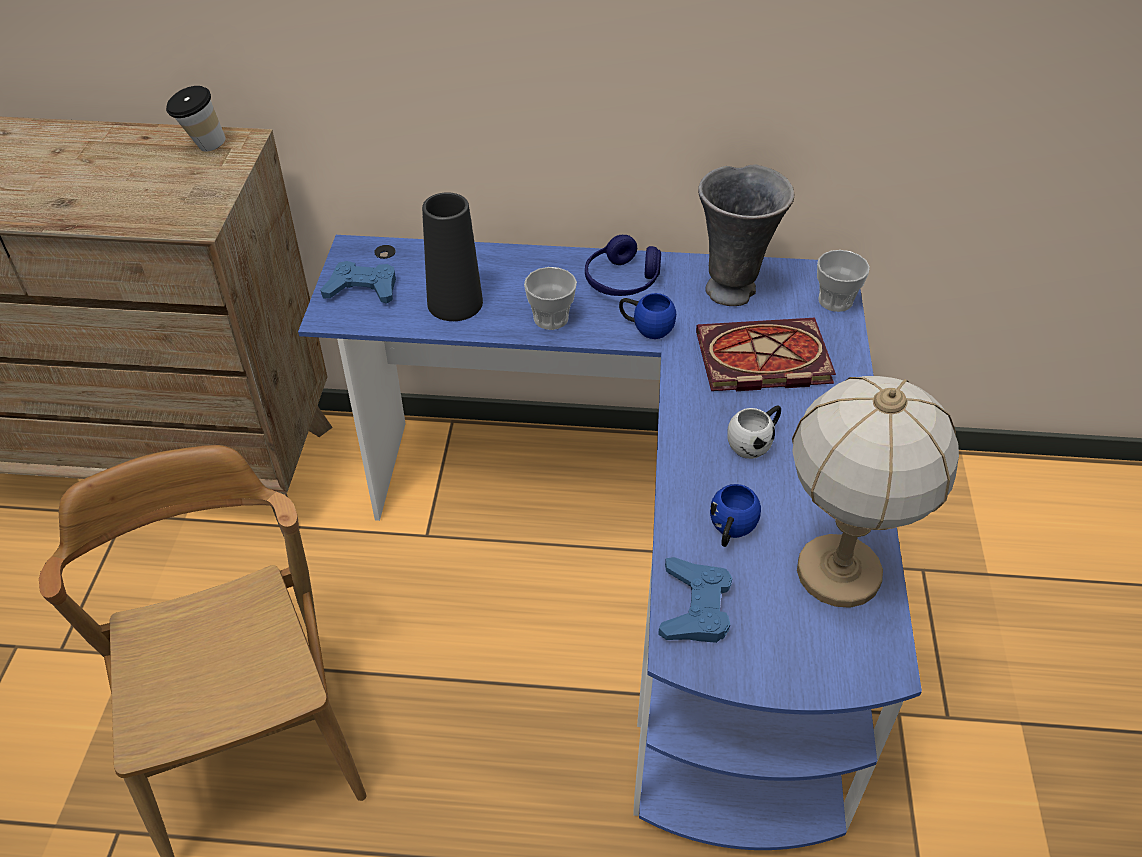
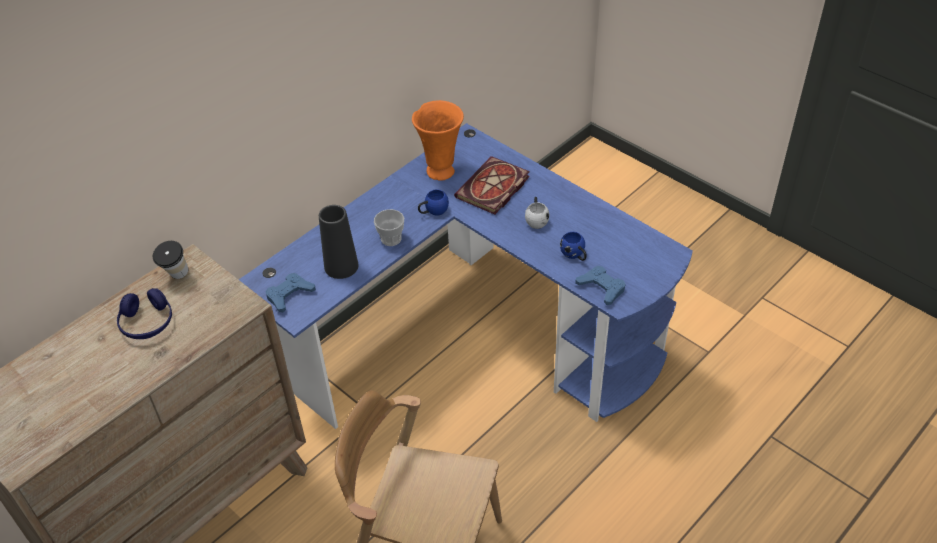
camera: 50 degrees left, 0 degrees up
blue headphones [585,235,661,296] -> blue headphones moved to [117,288,172,339]
grey vase [698,164,795,306] -> orange vase [412,100,464,181]
table lamp [792,376,959,608] -> none
cup [817,250,870,312] -> none

